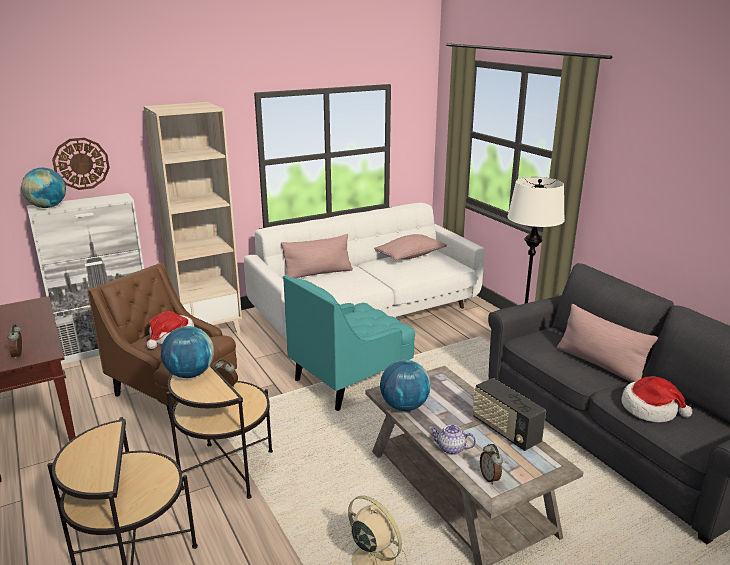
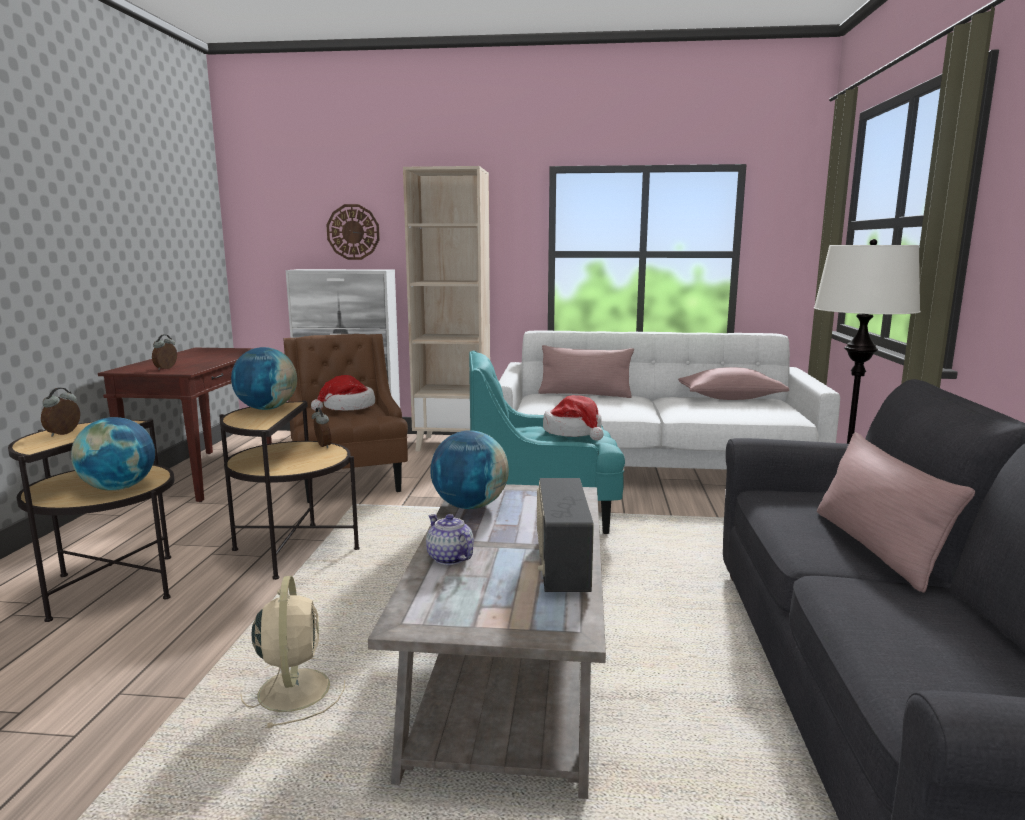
camera: 35 degrees right, 10 degrees down
globe [21,168,66,208] -> globe moved to [71,417,155,491]
alarm clock [480,444,503,485] -> alarm clock moved to [41,387,80,437]
hat [621,376,692,422] -> hat moved to [543,395,603,441]

